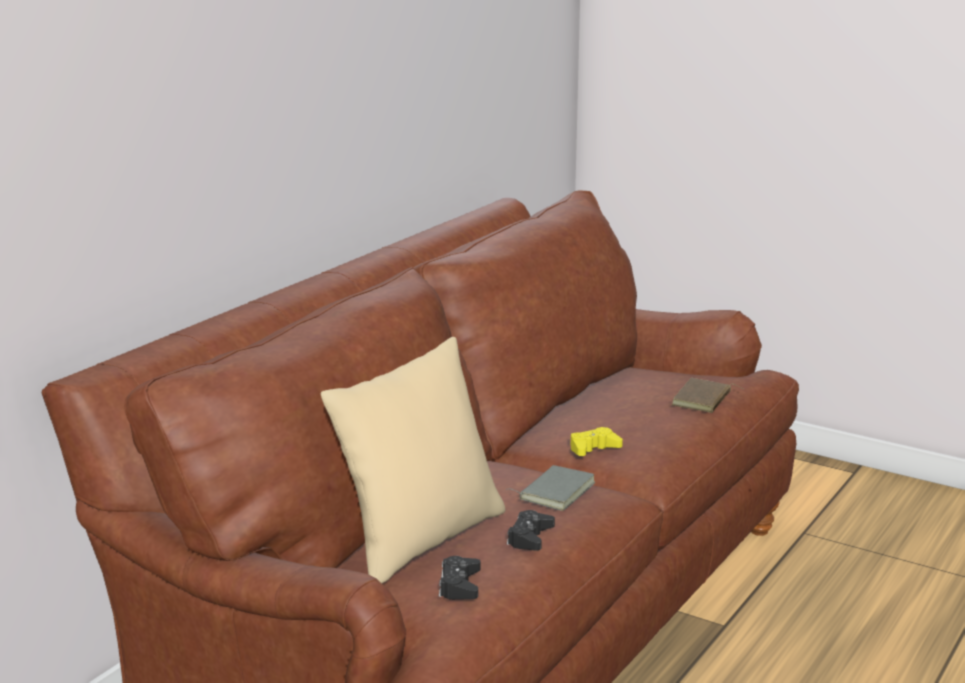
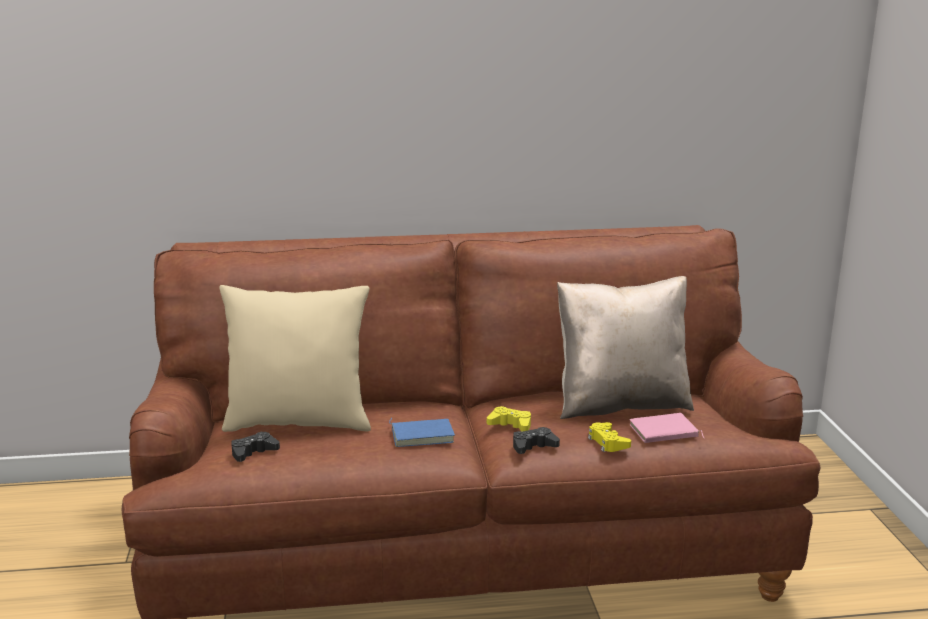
camera: 50 degrees right, 0 degrees up
grey book [506,465,595,511] -> blue book [389,418,455,447]
black game controller [507,510,555,551] -> black game controller moved to [513,427,560,454]
brown book [672,378,743,413] -> pink book [630,413,704,443]
none -> beige pillow [557,276,694,419]
none -> yellow game controller [588,422,631,452]

